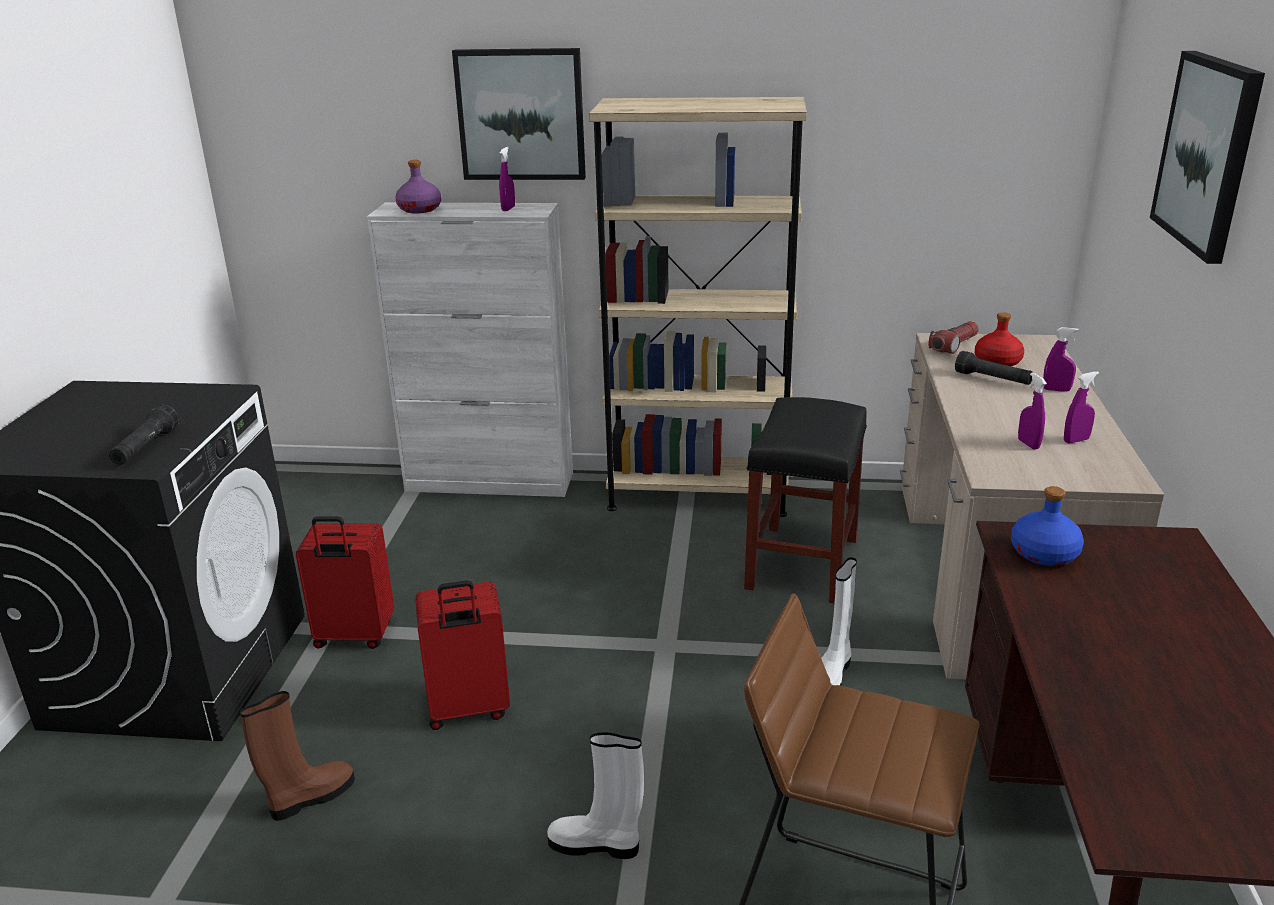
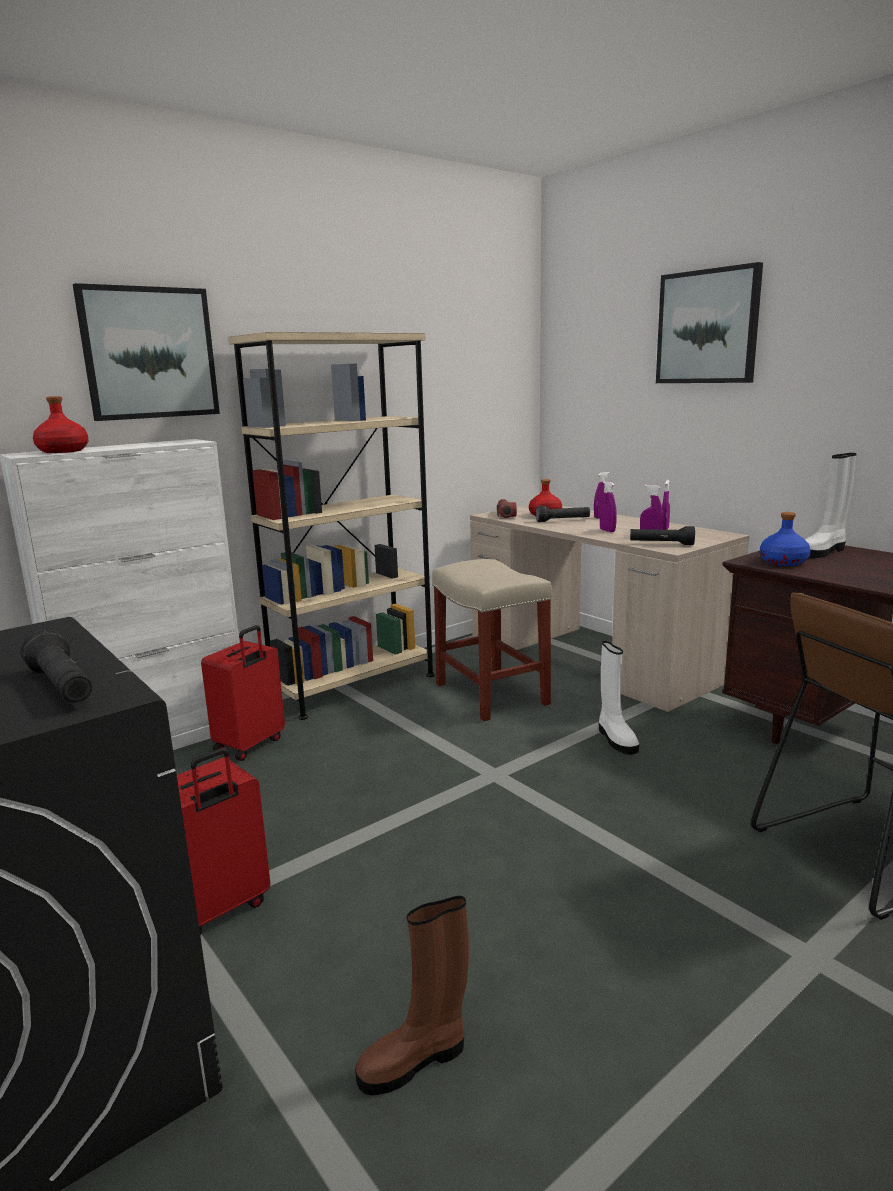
camera: 45 degrees left, 10 degrees down
brown boot [240,691,355,821] -> brown boot turned 120 degrees counterclockwise [355,896,469,1095]
purple bottle [395,160,441,213] -> red bottle [33,396,89,453]
red suitcase [415,580,510,730] -> red suitcase moved to [201,625,285,761]
purple spray bottle [499,147,515,211] -> purple spray bottle moved to [600,481,617,532]
white boot [547,732,644,859] -> white boot moved to [805,453,857,558]
black stool [744,397,867,603] -> beige stool [432,559,552,721]
none -> black flashlight [630,526,695,545]

